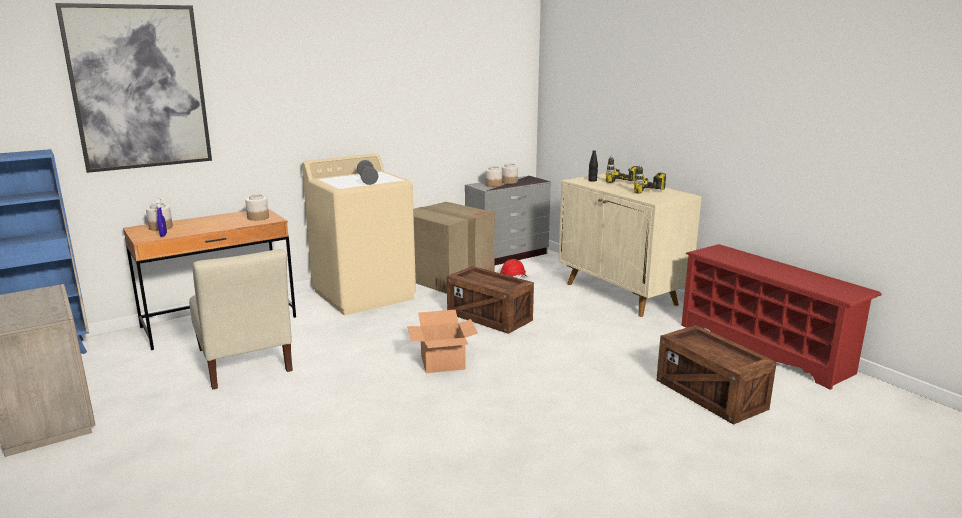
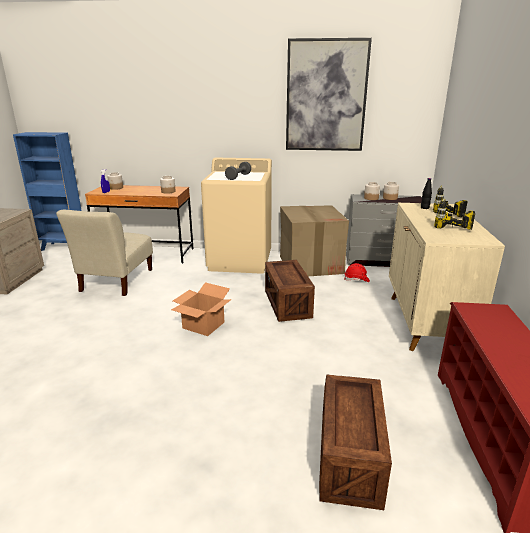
camera: 40 degrees right, 5 degrees up
picture [55,3,212,173] -> picture moved to [286,38,372,151]

